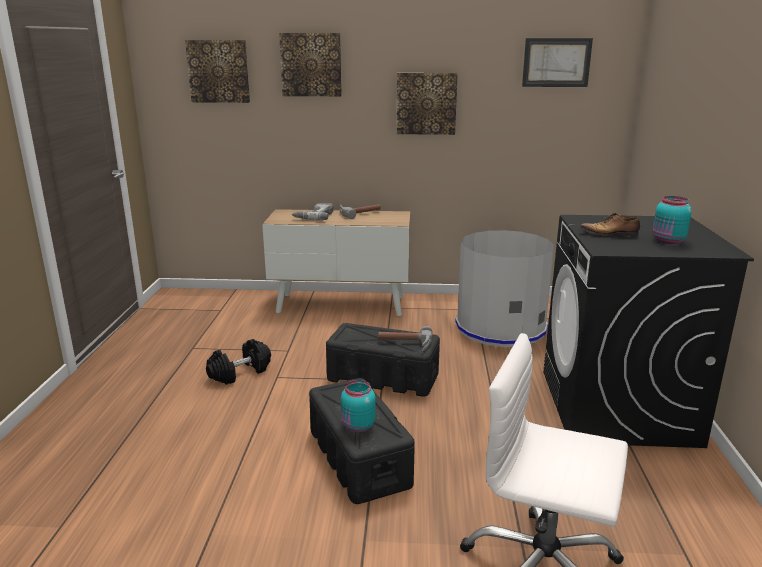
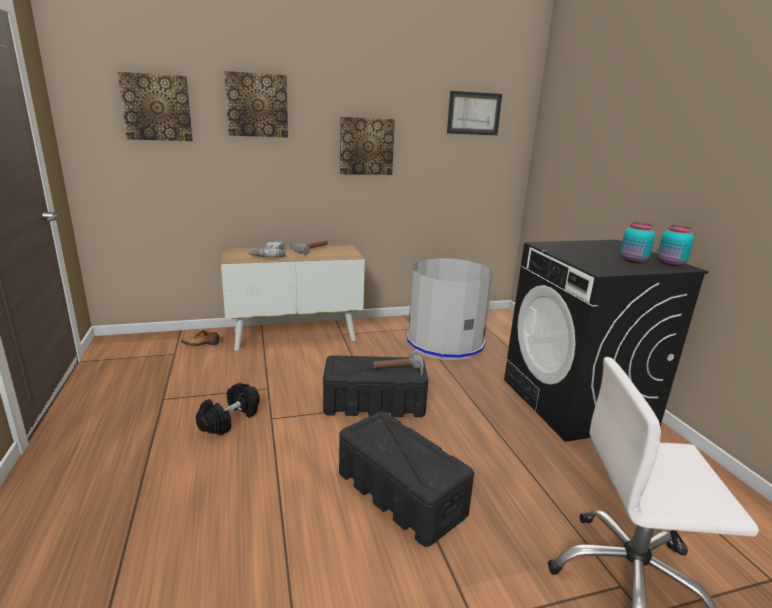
camera: 20 degrees left, 0 degrees up
turquoise jar [341,380,376,432] -> turquoise jar moved to [658,225,694,266]
shoe [580,213,640,237] -> shoe moved to [181,330,219,346]

